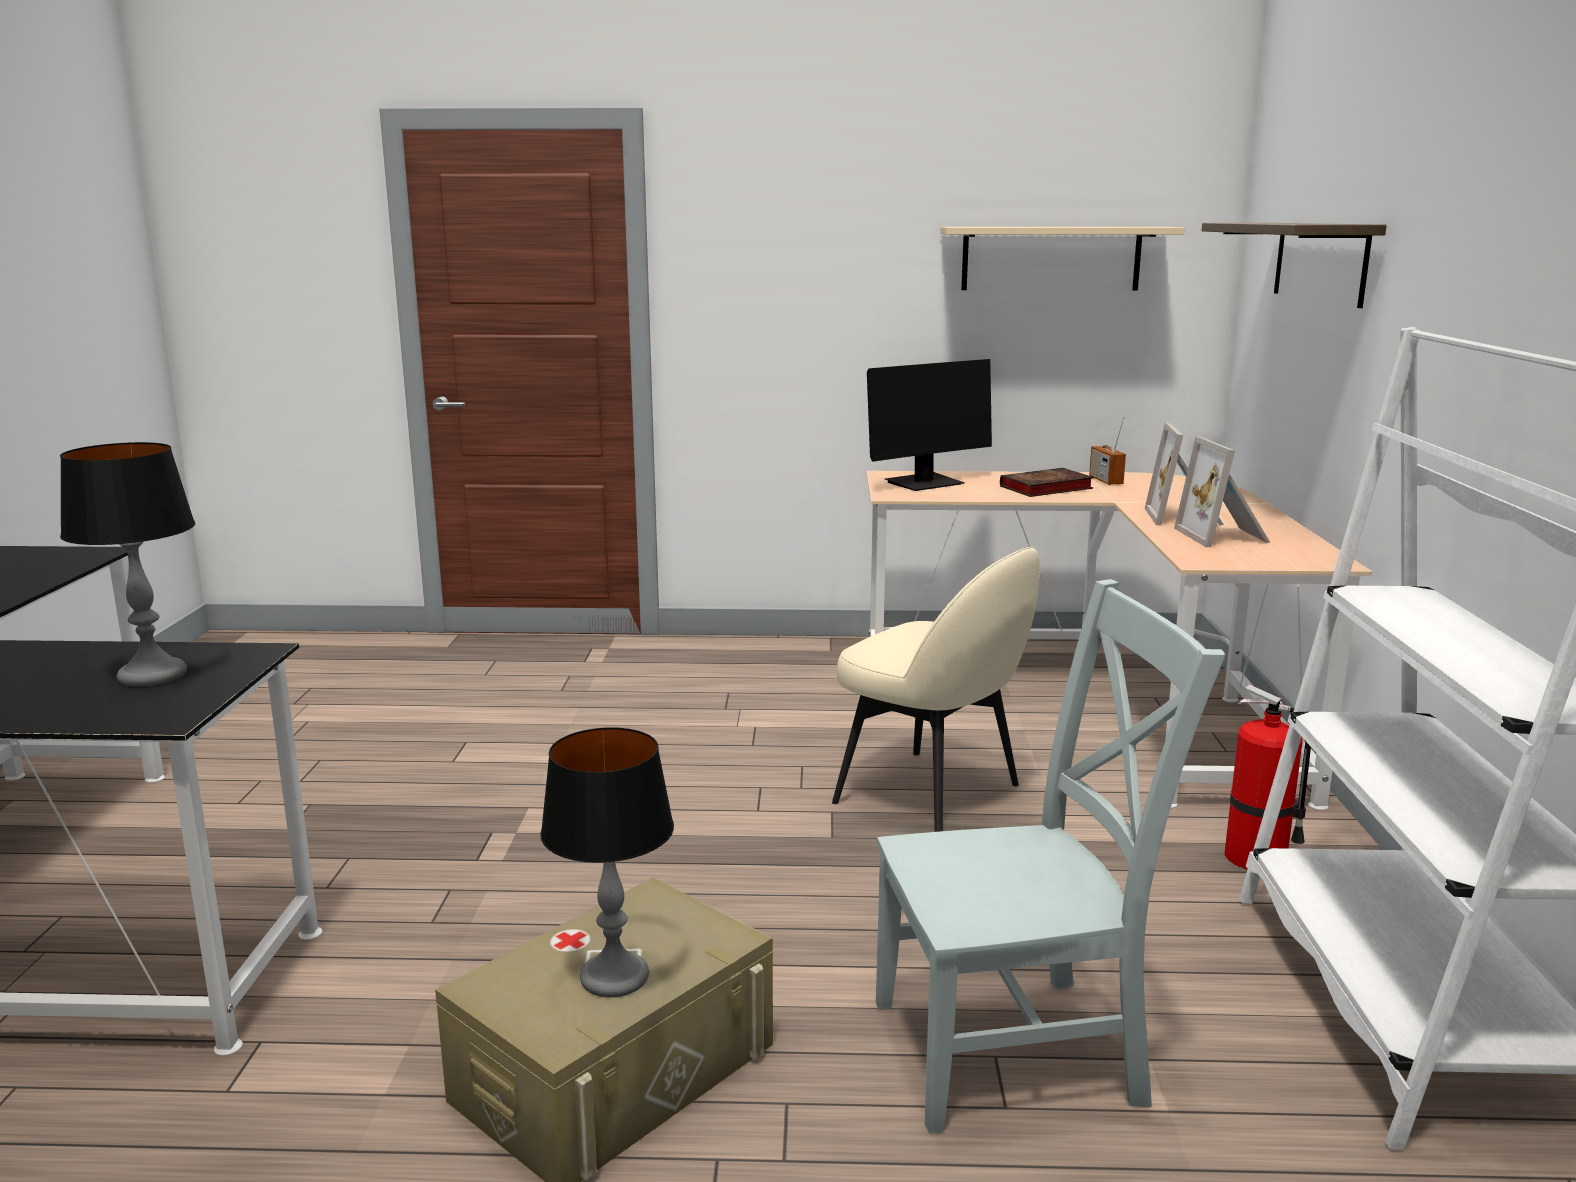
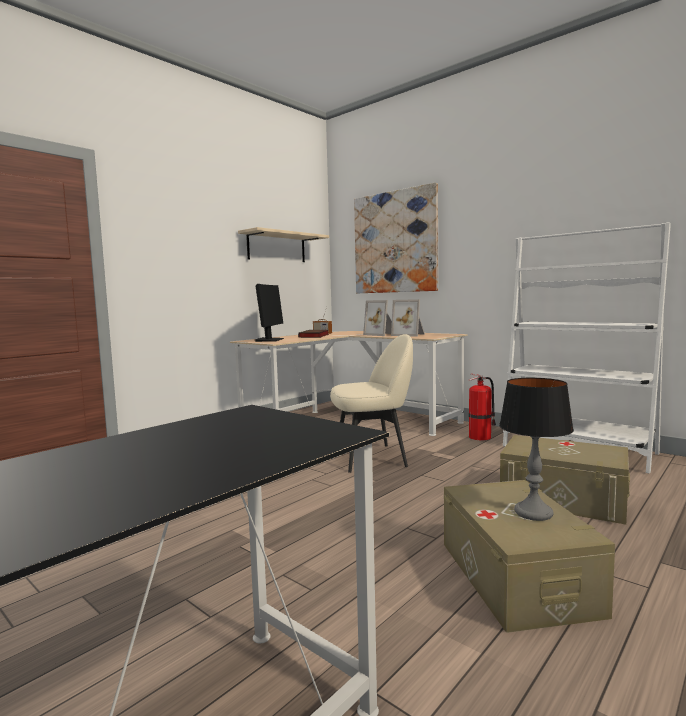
camera: 50 degrees left, 10 degrees down
table lamp [60,442,195,687] -> none
grey chair [876,579,1226,1134] -> beige storage box [500,435,630,525]
shelf [1202,223,1387,308] -> picture [354,183,438,293]

